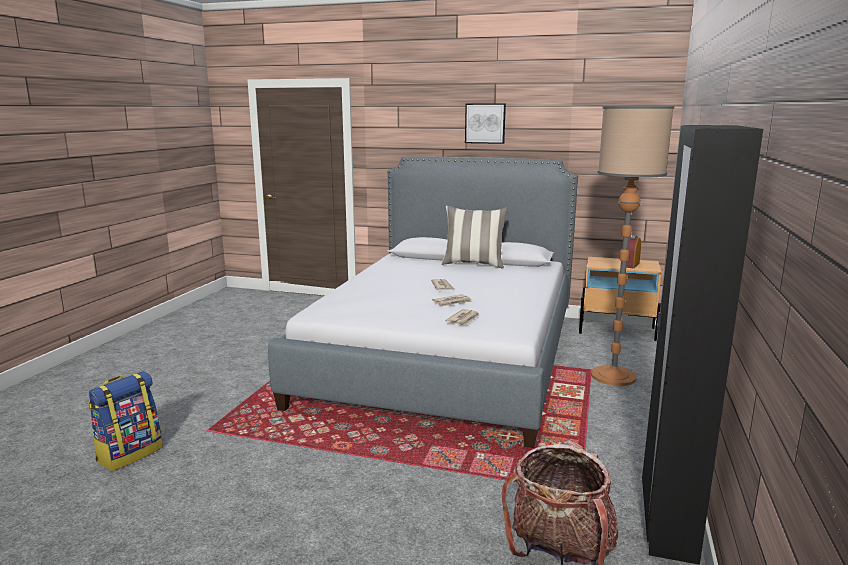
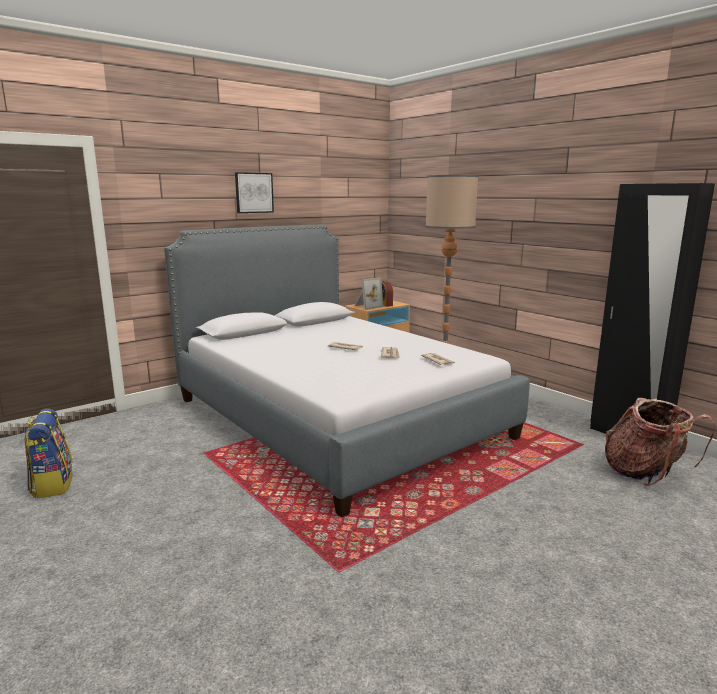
camera: 55 degrees left, 0 degrees up
backpack [88,371,163,471] -> backpack moved to [24,409,73,498]
pillow [441,206,508,268] -> none
none -> picture frame [355,277,384,310]

